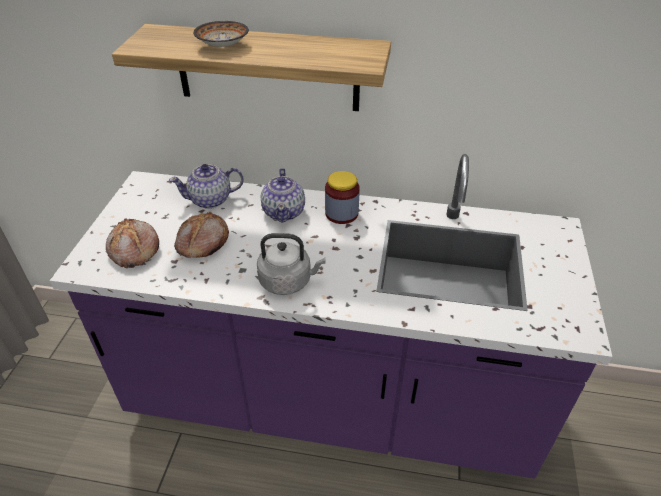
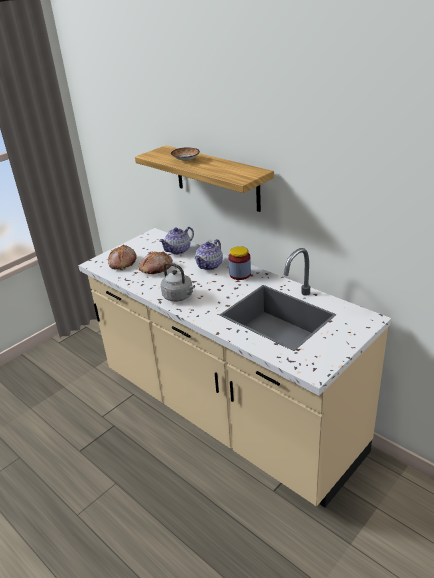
camera: 35 degrees right, 10 degrees down
purple counter [49,154,612,479] -> beige counter [78,228,391,508]
teapot [169,164,244,209] -> teapot turned 60 degrees counterclockwise [159,227,194,255]

